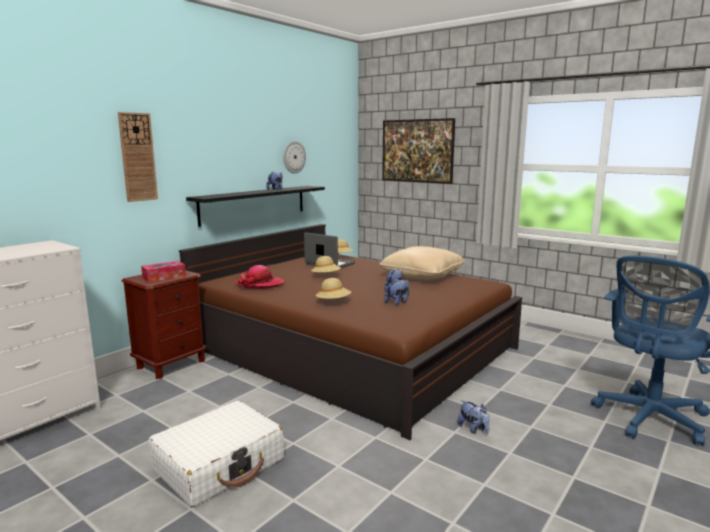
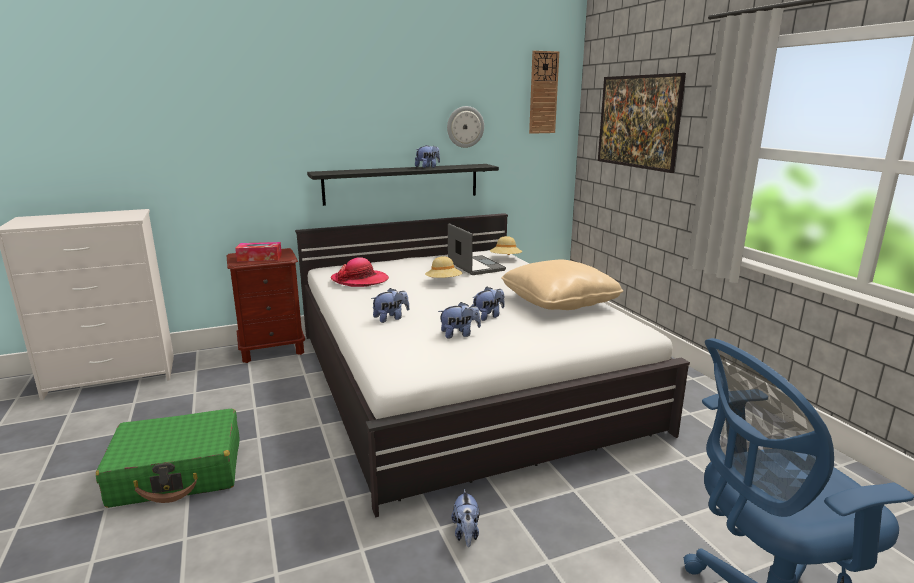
camera: 30 degrees right, 5 degrees up
wall clock [118,112,158,202] -> wall clock moved to [529,51,559,134]
white suitcase [148,401,284,507] -> green suitcase [96,409,240,508]
brown bed [179,224,523,440] -> white bed [295,213,690,518]
beige hat [315,278,351,300] -> plush toy [371,288,409,323]

